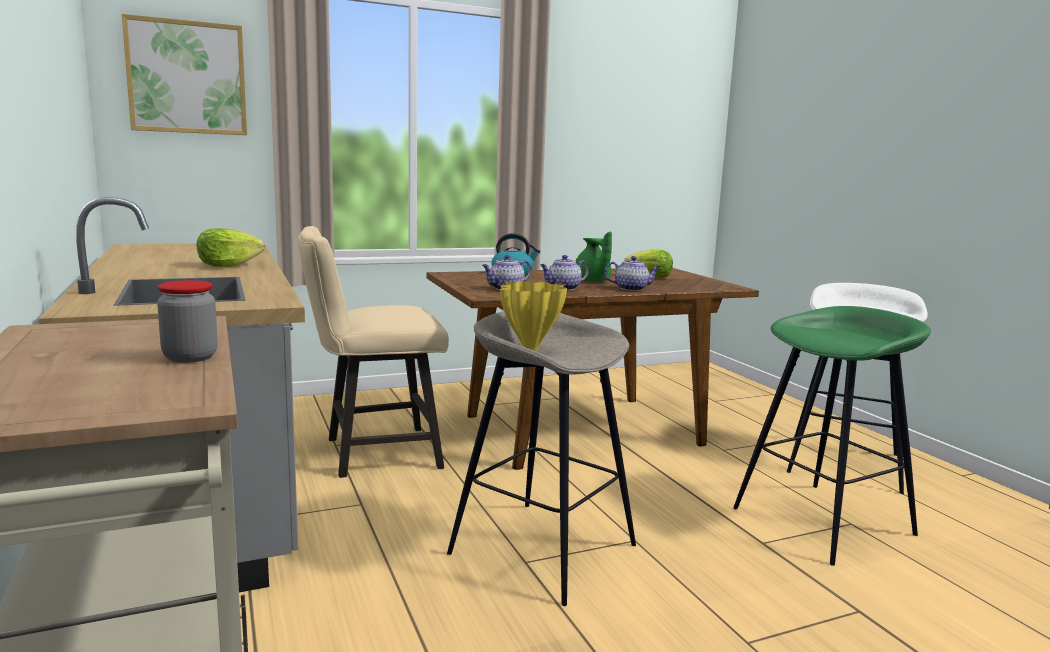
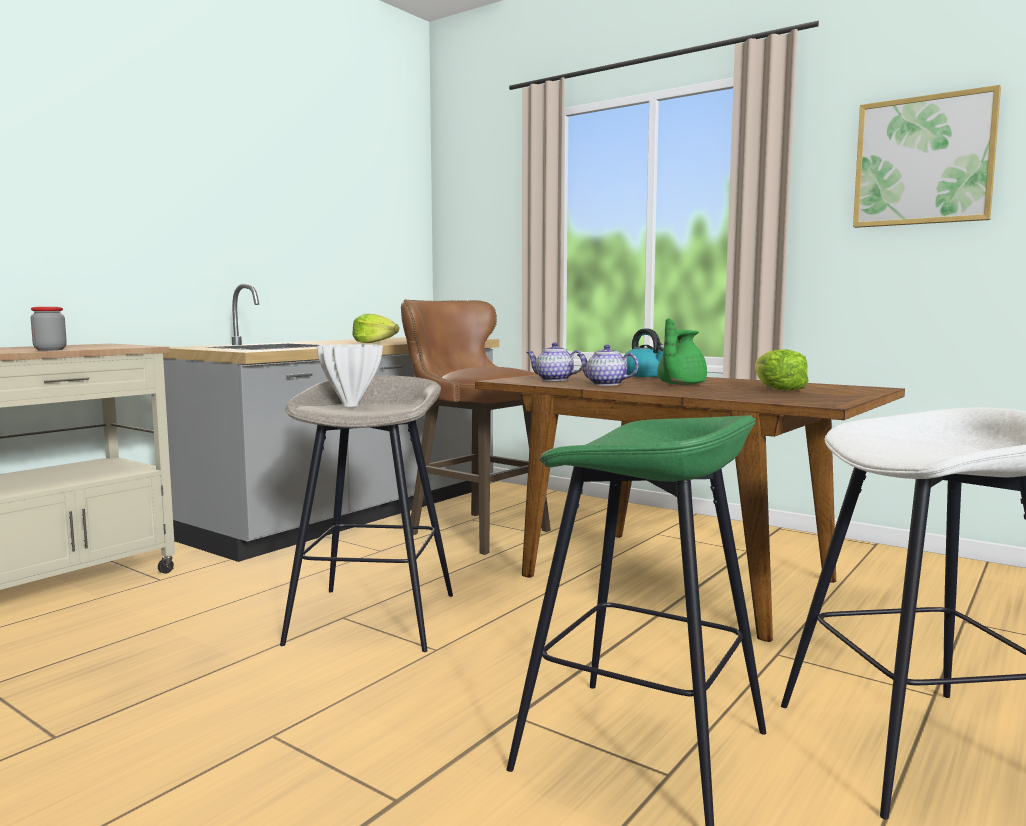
camera: 60 degrees right, 5 degrees down
picture [122,14,247,135] -> picture moved to [853,85,1001,228]
beige chair [298,226,449,478] -> brown stool [401,299,551,555]
yellow vase [500,281,567,350] -> white vase [317,344,383,407]
teapot [605,256,660,291] -> none

